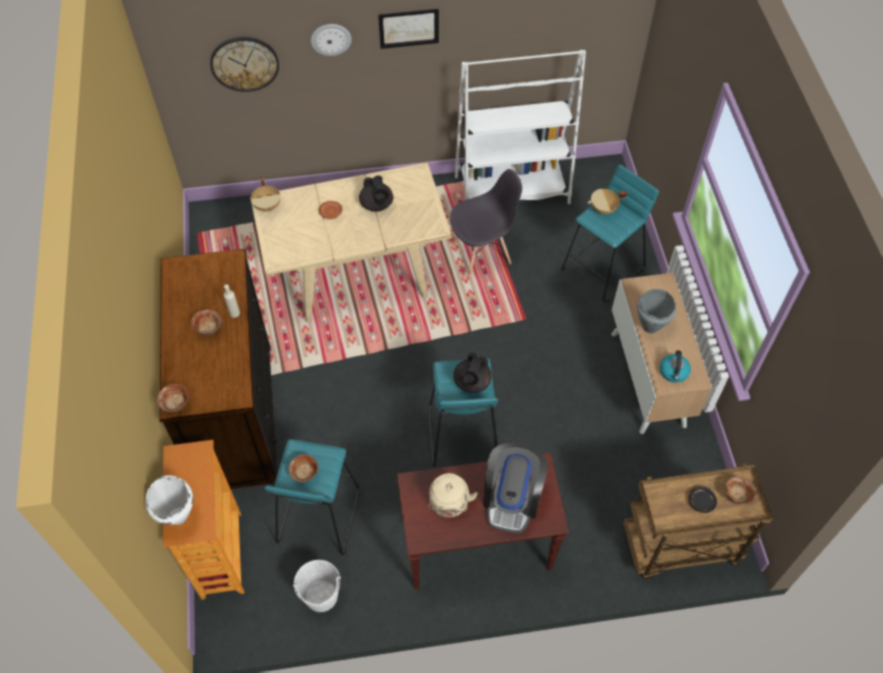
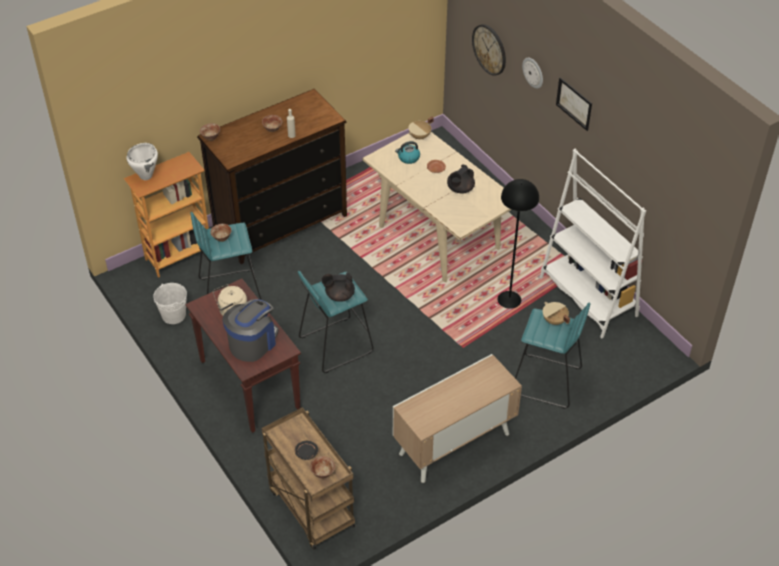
camera: 65 degrees right, 10 degrees down
grey chair [450,169,522,277] -> black floor lamp [498,179,539,309]
coffee machine [483,442,548,533] -> coffee machine turned 135 degrees clockwise [223,299,279,362]
grey cooking pot [637,289,676,333] -> none
kettle [660,350,691,383] -> kettle moved to [395,141,420,164]

